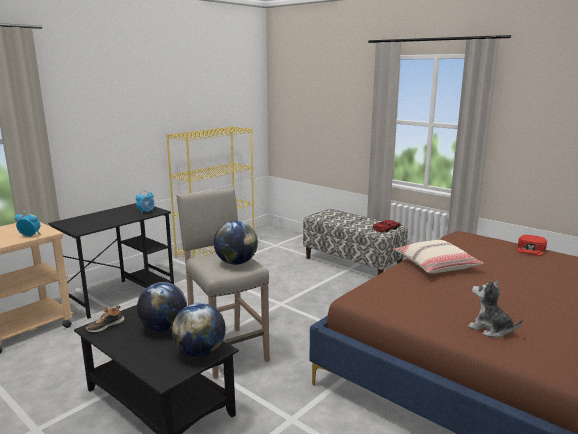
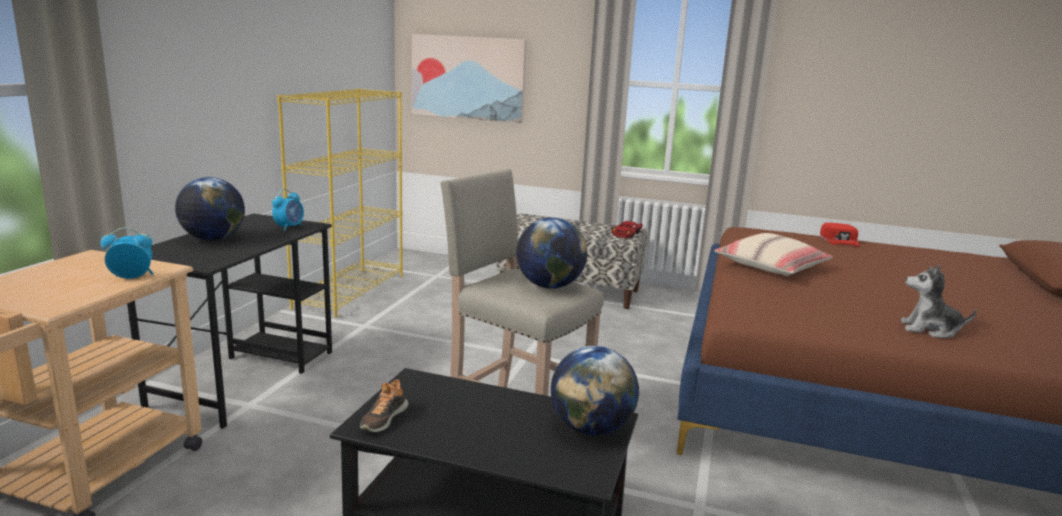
camera: 25 degrees left, 0 degrees up
globe [137,282,187,331] -> globe moved to [175,177,245,241]
none -> picture [412,34,527,123]

